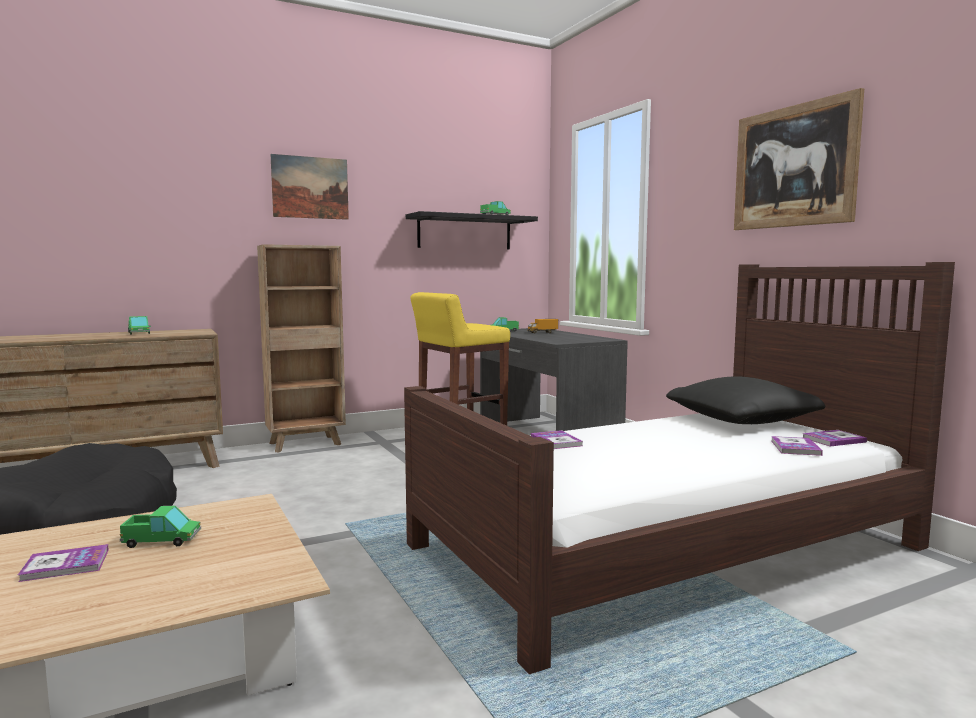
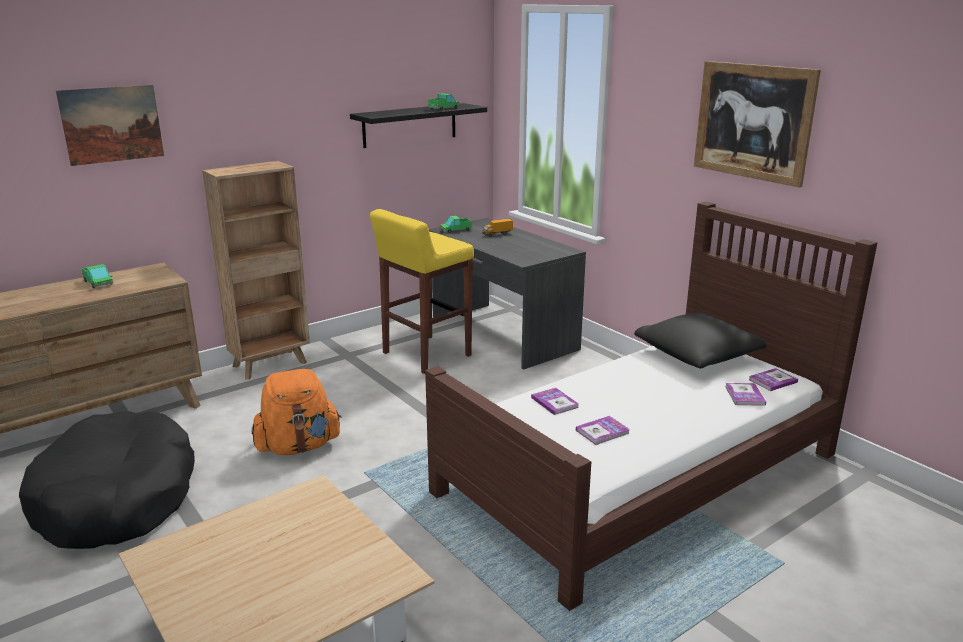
camera: 10 degrees left, 15 degrees up
book [18,544,109,582] -> book moved to [576,416,630,445]
toy truck [120,506,201,548] -> none
picture [270,154,349,220] -> picture moved to [56,85,164,166]
none -> orange backpack [252,369,342,455]

